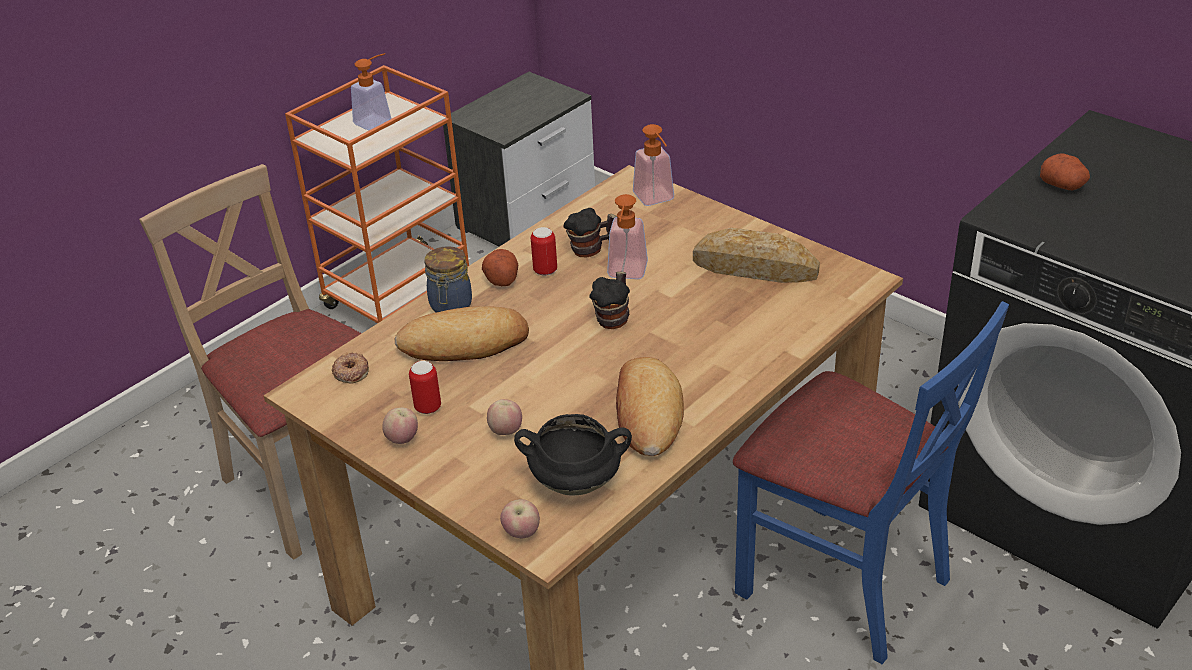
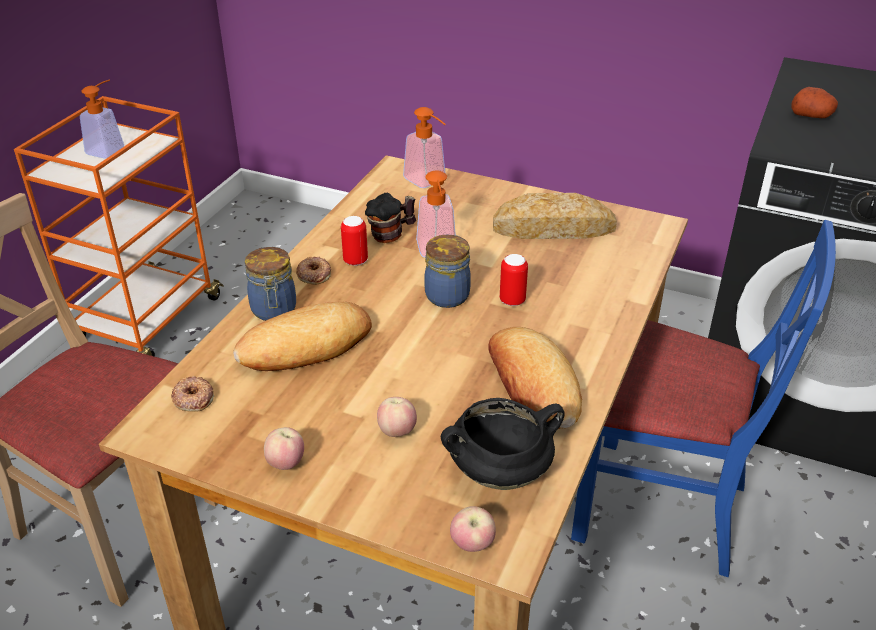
camera: 20 degrees left, 0 degrees up
can [409,361,441,414] -> can moved to [500,254,528,306]
nightstand [443,72,595,247] -> none
potato [482,249,518,286] -> donut [296,256,331,285]
mug [589,271,630,329] -> jar [424,235,471,308]

